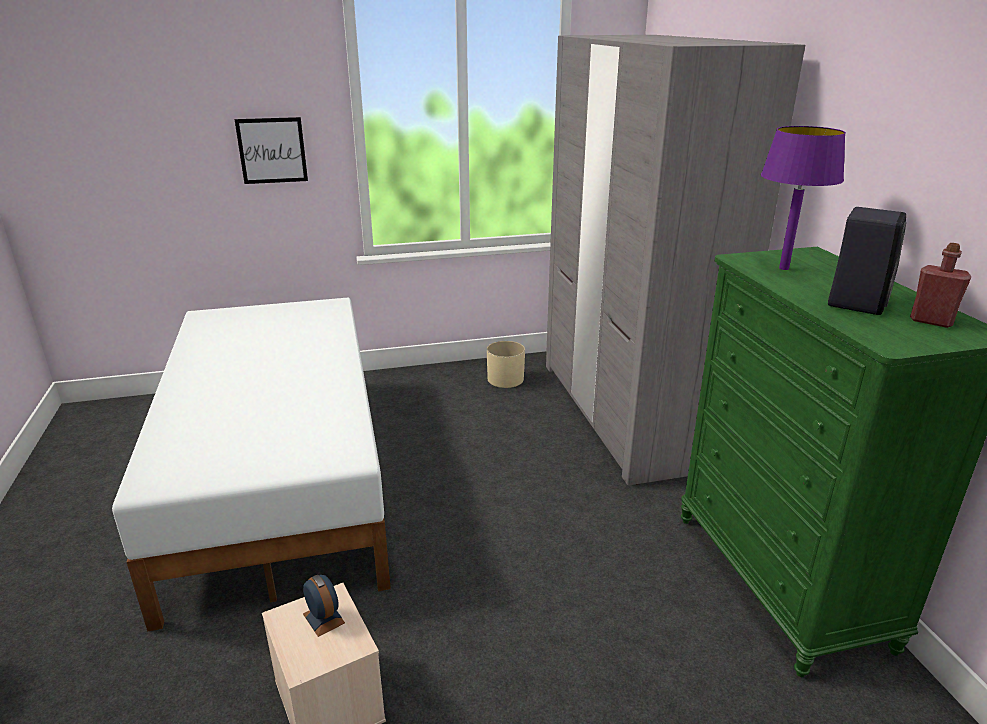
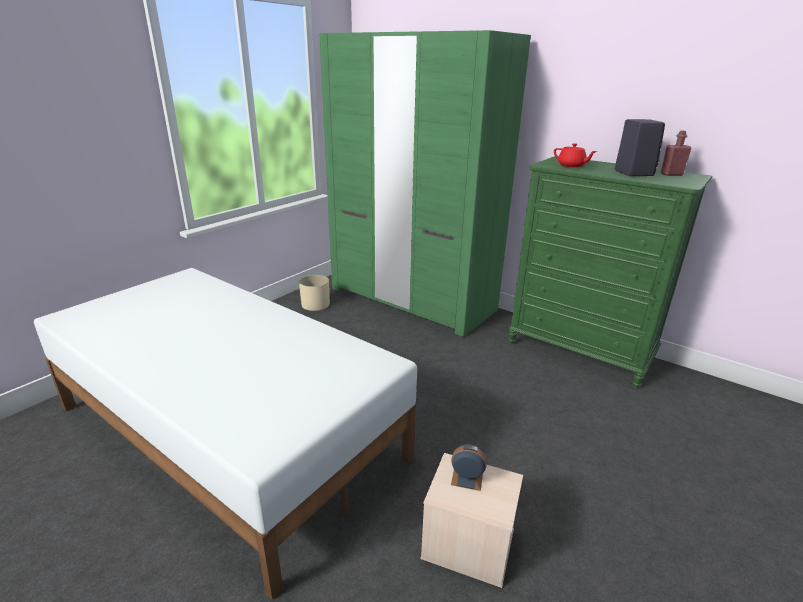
camera: 40 degrees left, 0 degrees up
picture [235,117,308,184] -> none
grey wardrobe [546,35,805,485] -> green wardrobe [319,30,531,337]
purple table lamp [761,126,846,270] -> red teapot [554,143,597,167]

